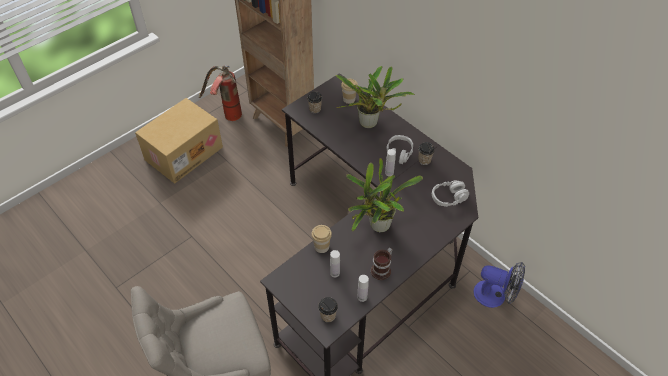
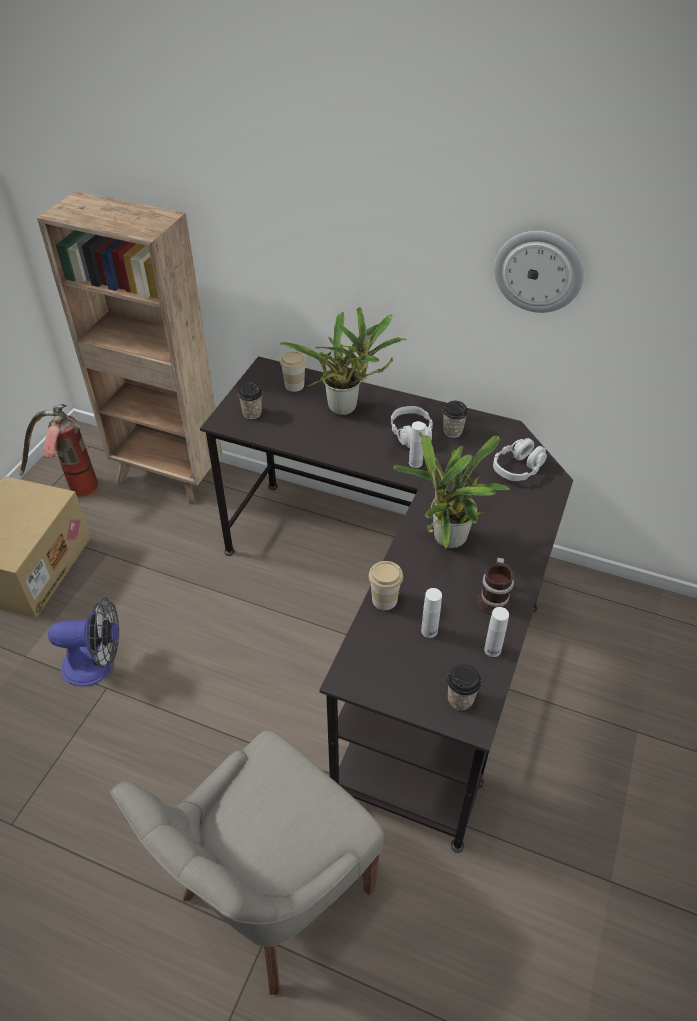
camera: 25 degrees left, 5 degrees down
fan [474,262,525,308] -> fan moved to [48,598,119,687]
none -> wall clock [494,231,584,313]

